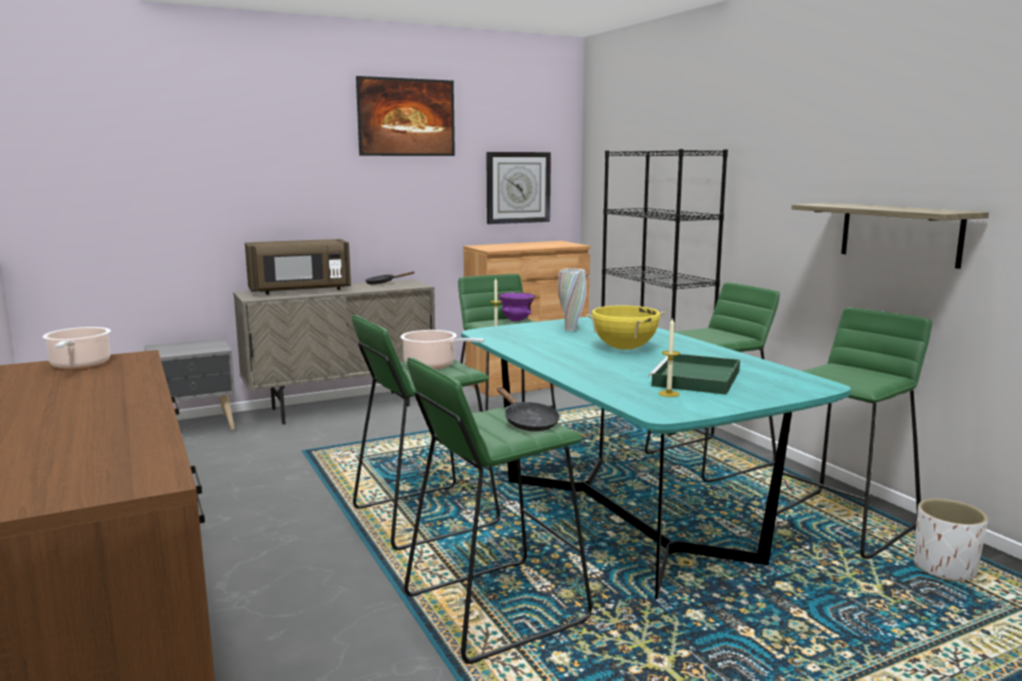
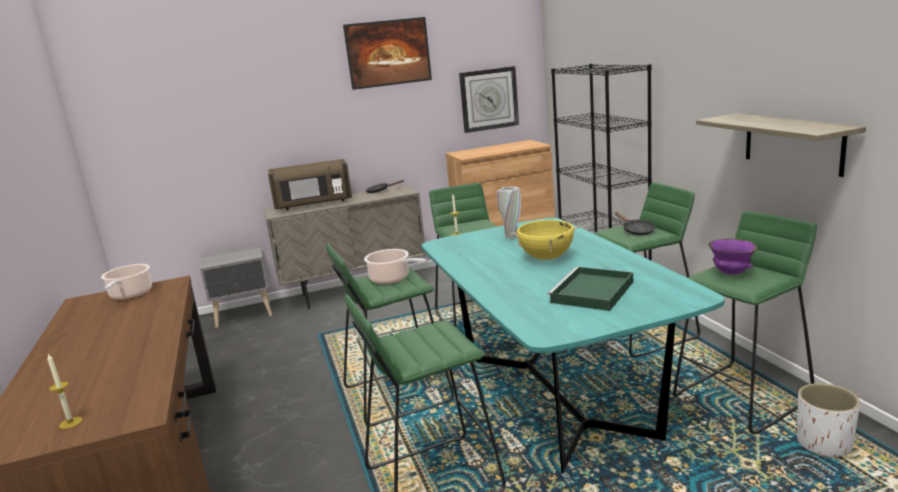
camera: 10 degrees right, 5 degrees up
black frying pan [497,387,560,431] -> black frying pan moved to [615,212,655,235]
purple bowl [498,292,536,321] -> purple bowl moved to [709,238,758,275]
candle [659,317,680,397] -> candle moved to [47,354,82,429]

